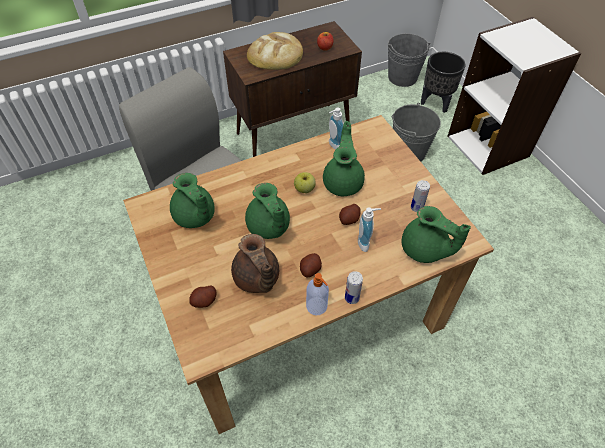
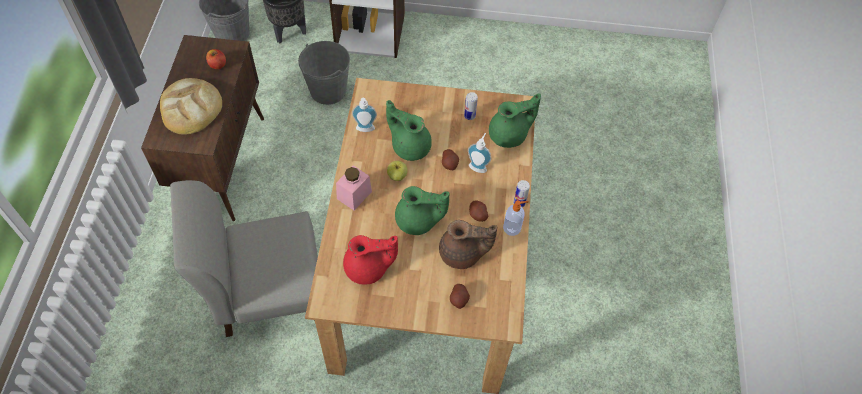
camera: 60 degrees left, 5 degrees up
green teapot [170,173,215,228] -> red teapot [343,235,398,284]
none -> pink jar [336,165,372,210]

